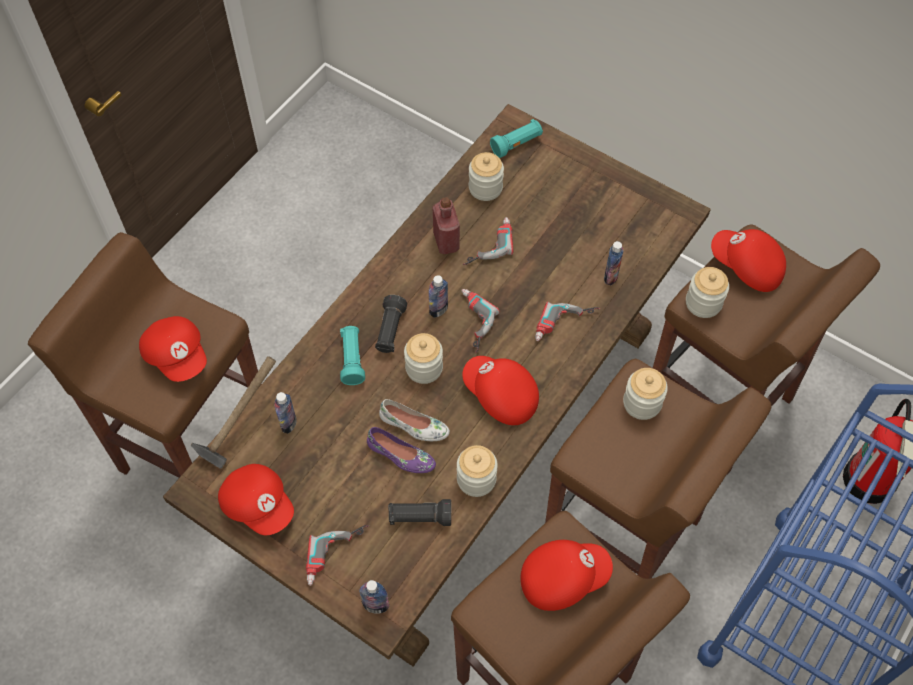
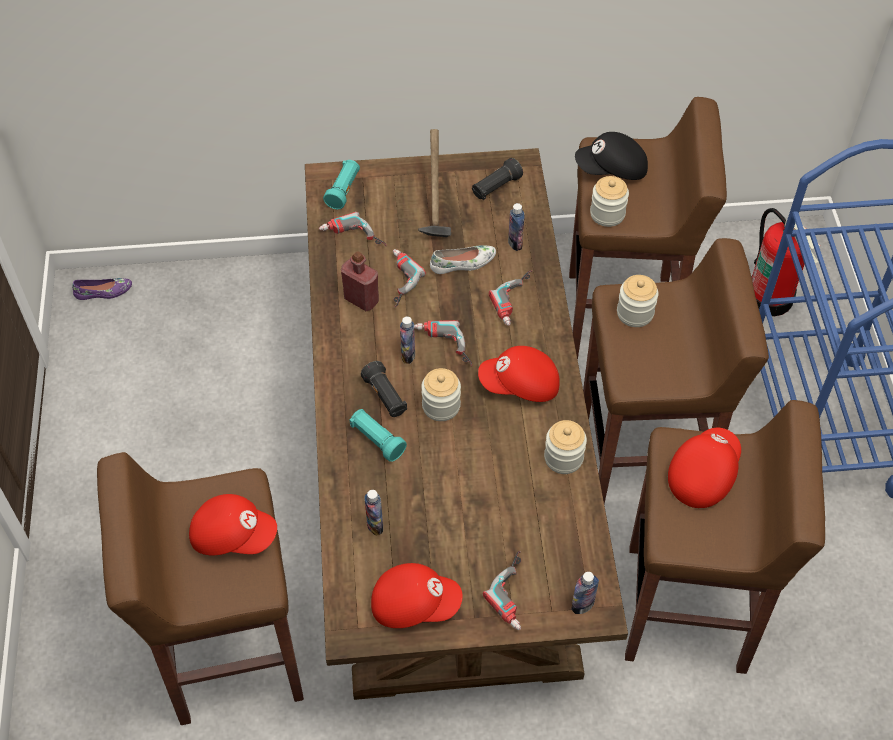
camera: 40 degrees left, 5 degrees down
hammer [191,356,276,469] -> hammer moved to [418,129,451,237]
purple shoe [367,427,436,473] -> purple shoe moved to [72,278,132,300]
white shoe [379,399,450,441] -> white shoe moved to [430,245,496,274]
black flashlight [388,499,451,526] -> black flashlight moved to [472,158,523,200]
jar [469,152,504,201] -> power drill [319,212,386,246]
red cap [711,229,786,292] -> black cap [575,132,648,180]

